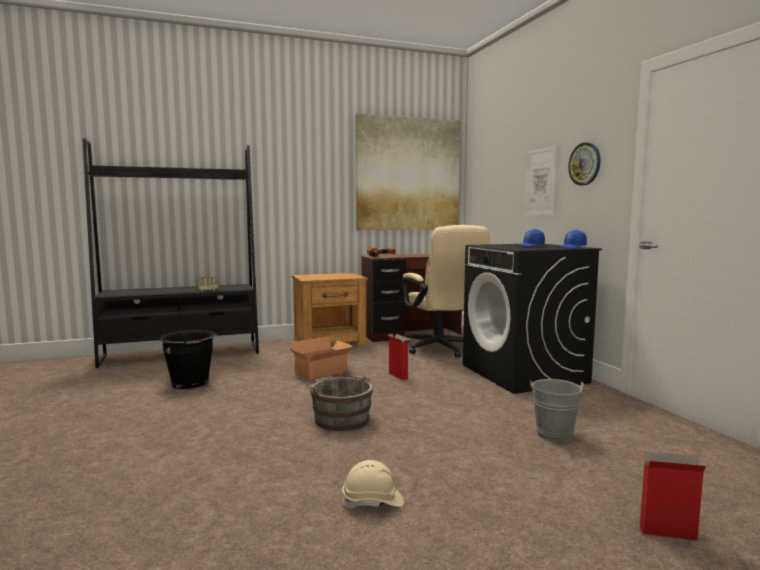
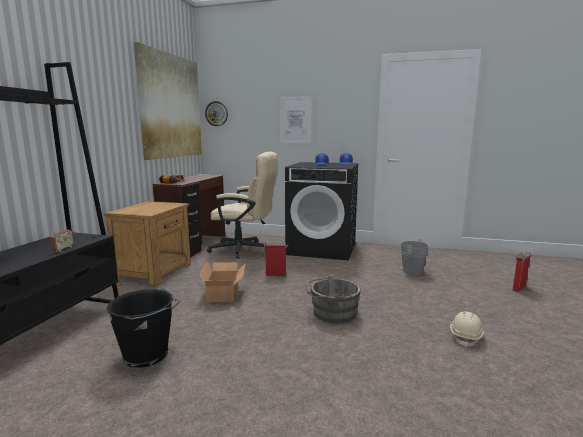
camera: 55 degrees left, 5 degrees up
wall clock [568,142,601,186] -> wall clock moved to [205,101,228,126]

